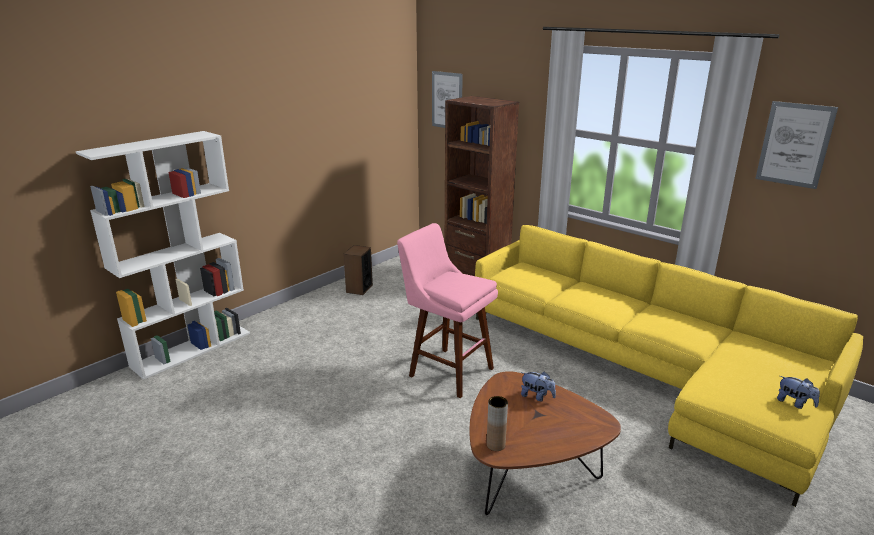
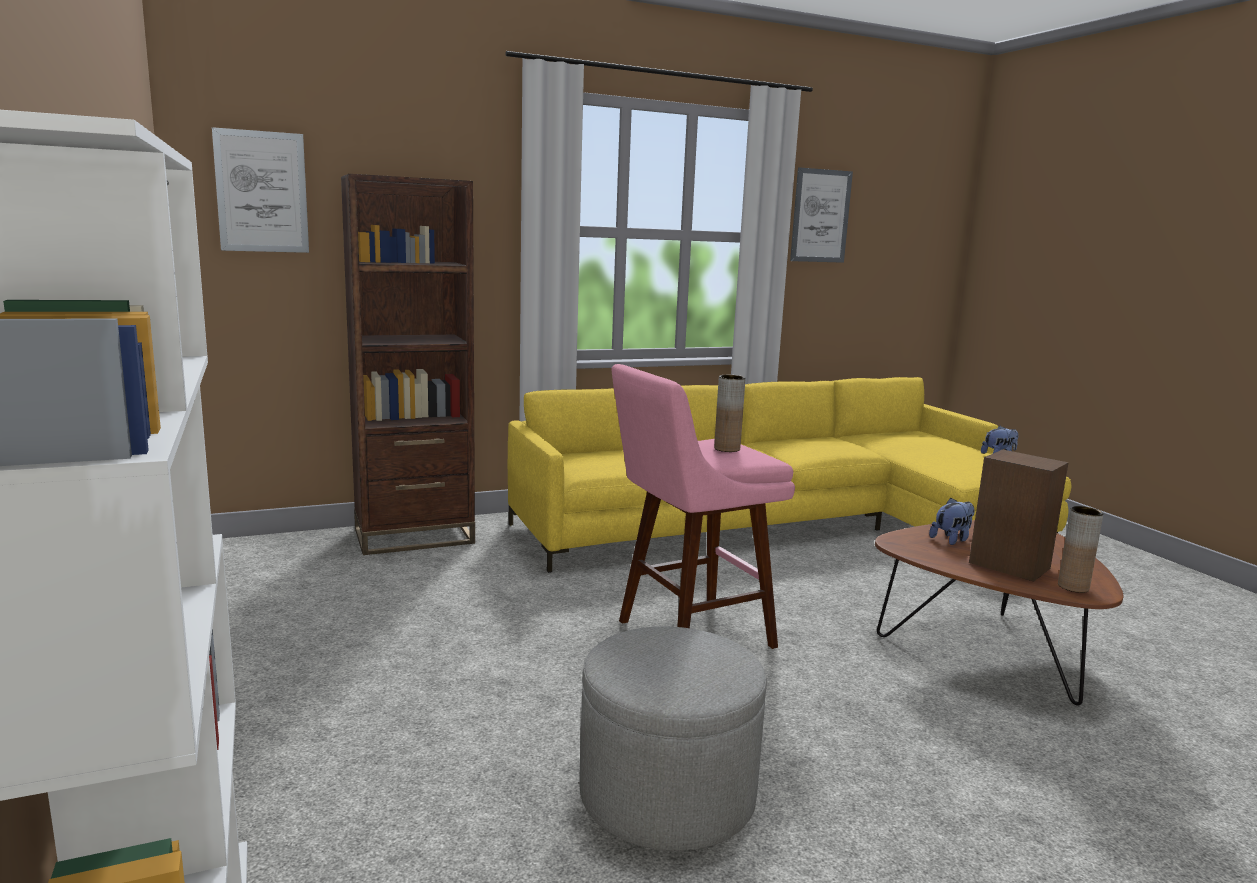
camera: 65 degrees left, 10 degrees down
speaker [343,245,373,295] -> speaker moved to [969,449,1069,582]
none -> grey ottoman [579,626,767,851]
none -> brown vase [714,375,746,452]

